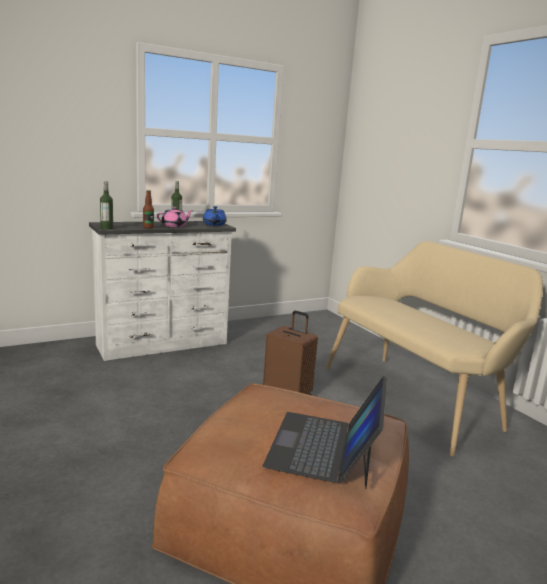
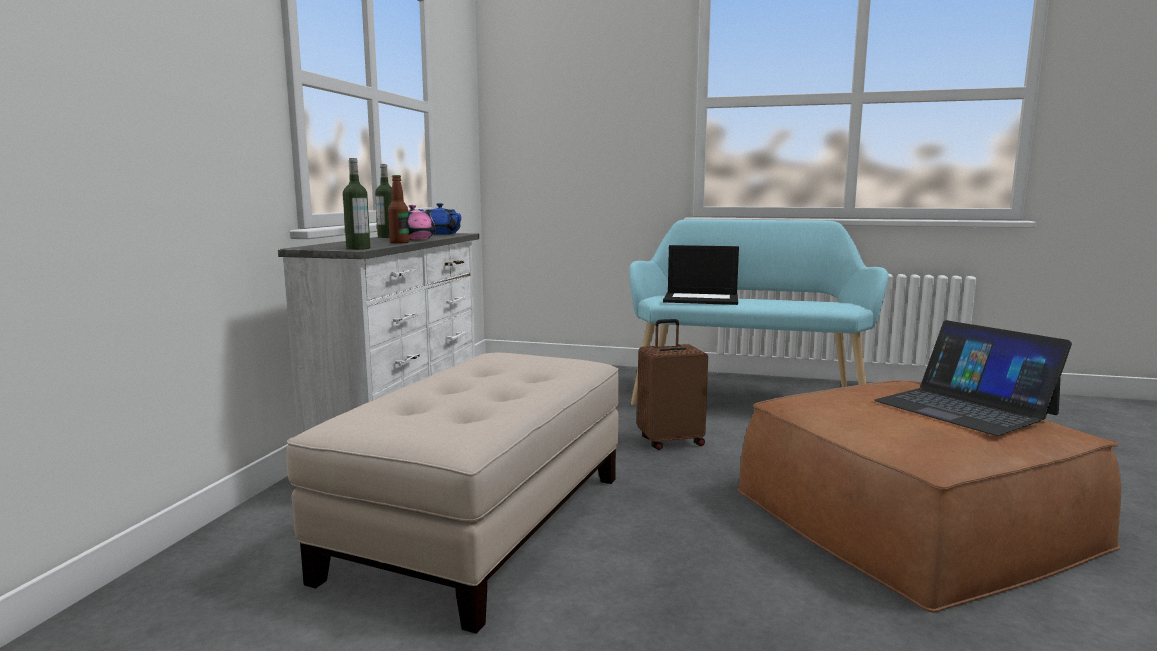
camera: 45 degrees left, 5 degrees down
beige bench [326,241,543,457] -> turquoise bench [629,219,888,406]
none -> beige ottoman [287,353,619,634]
none -> laptop [663,245,739,305]

